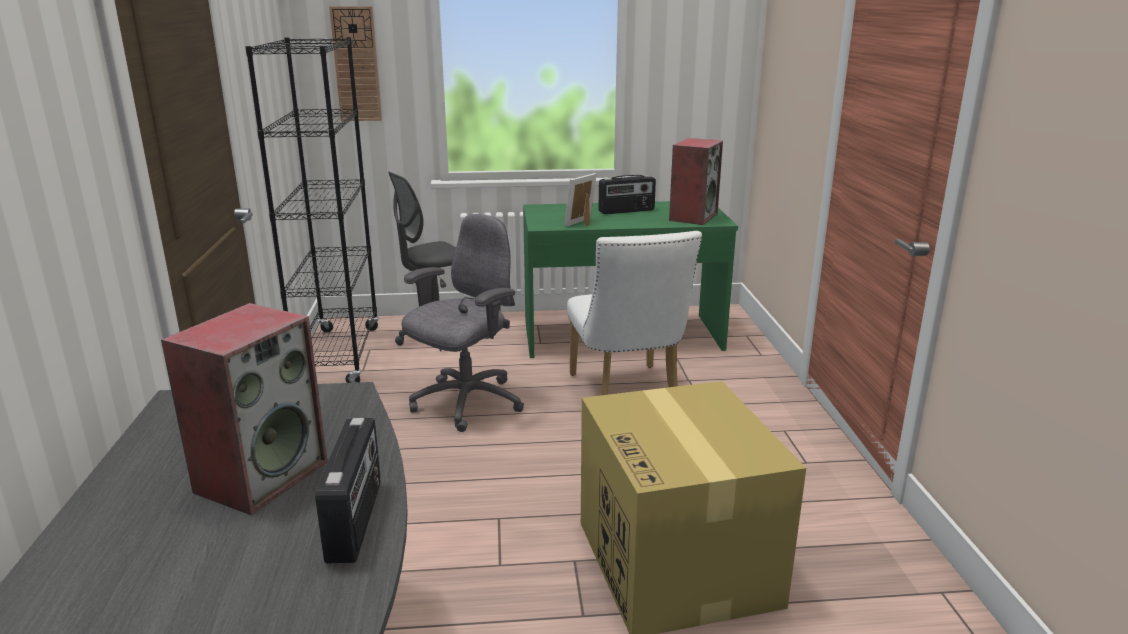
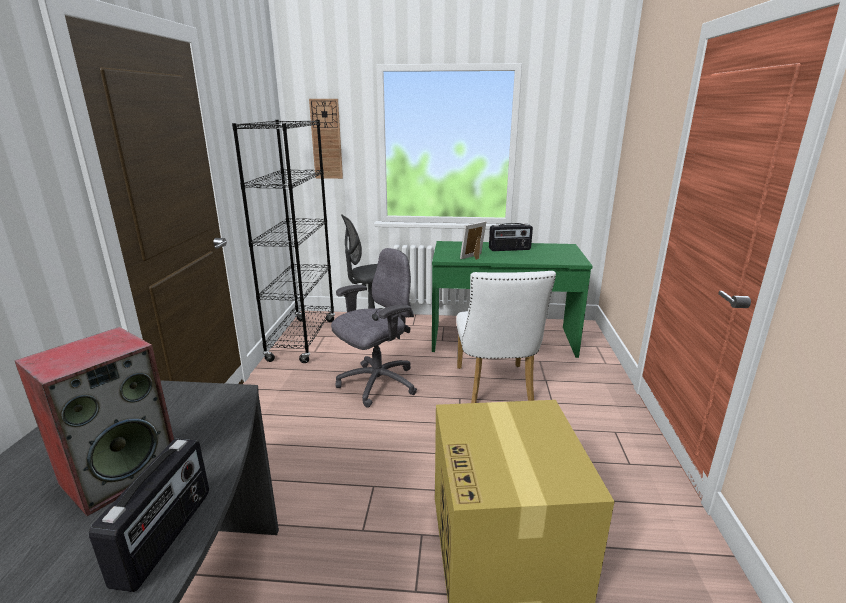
camera: 10 degrees right, 0 degrees up
speaker [669,138,723,225] -> none

